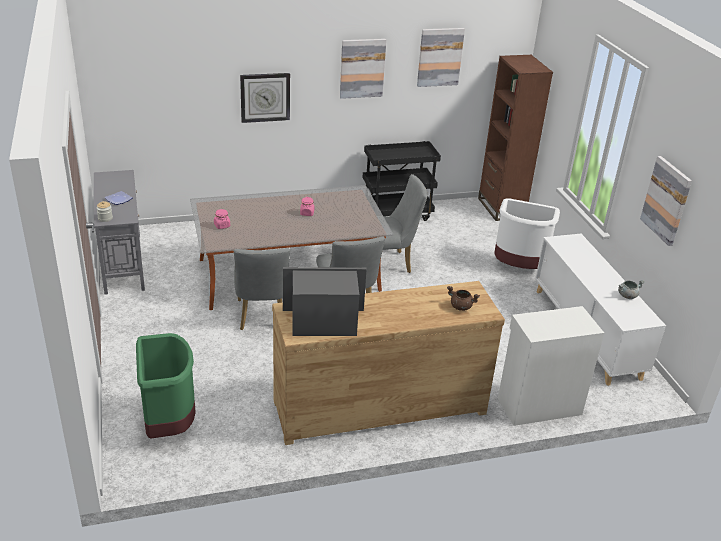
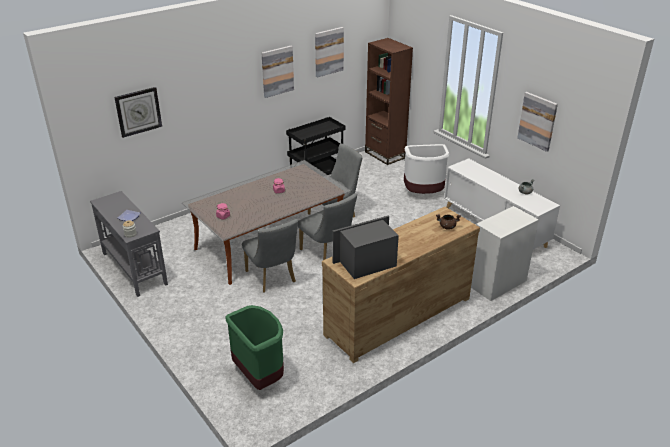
camera: 20 degrees left, 0 degrees up
wall clock [240,73,290,123] -> wall clock moved to [114,87,162,138]

